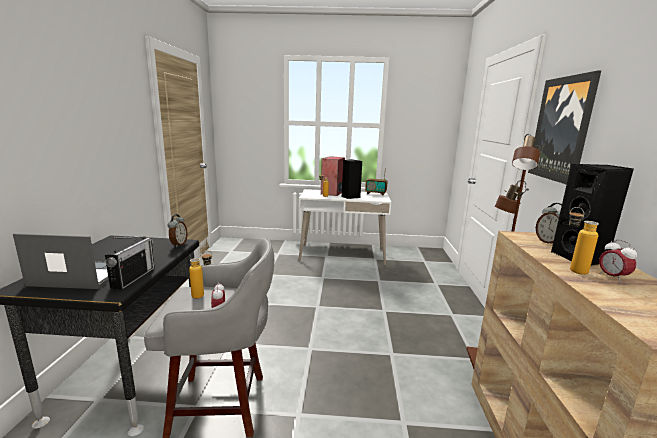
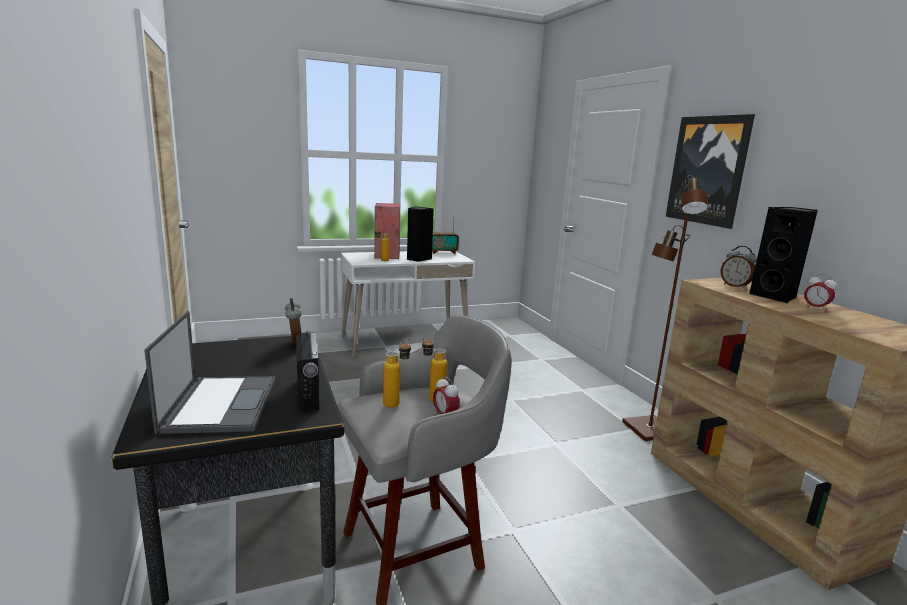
camera: 25 degrees left, 0 degrees up
laptop [13,234,109,289] -> laptop turned 105 degrees clockwise [144,311,275,434]
bottle [569,207,599,275] -> bottle moved to [422,335,447,403]

